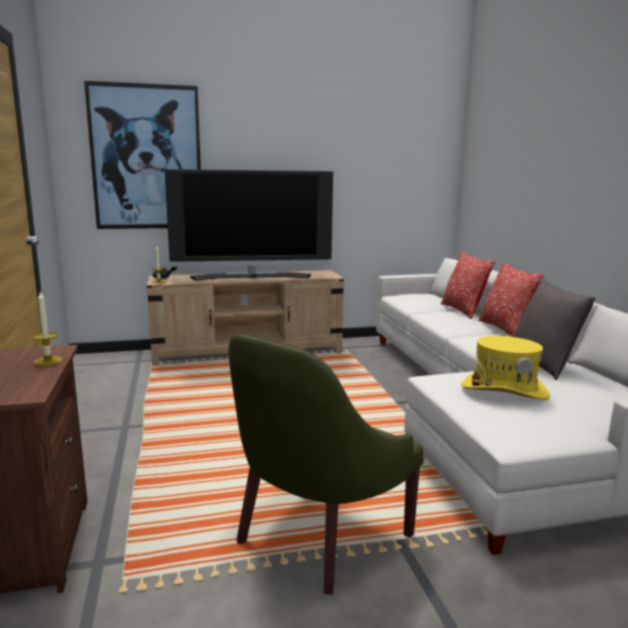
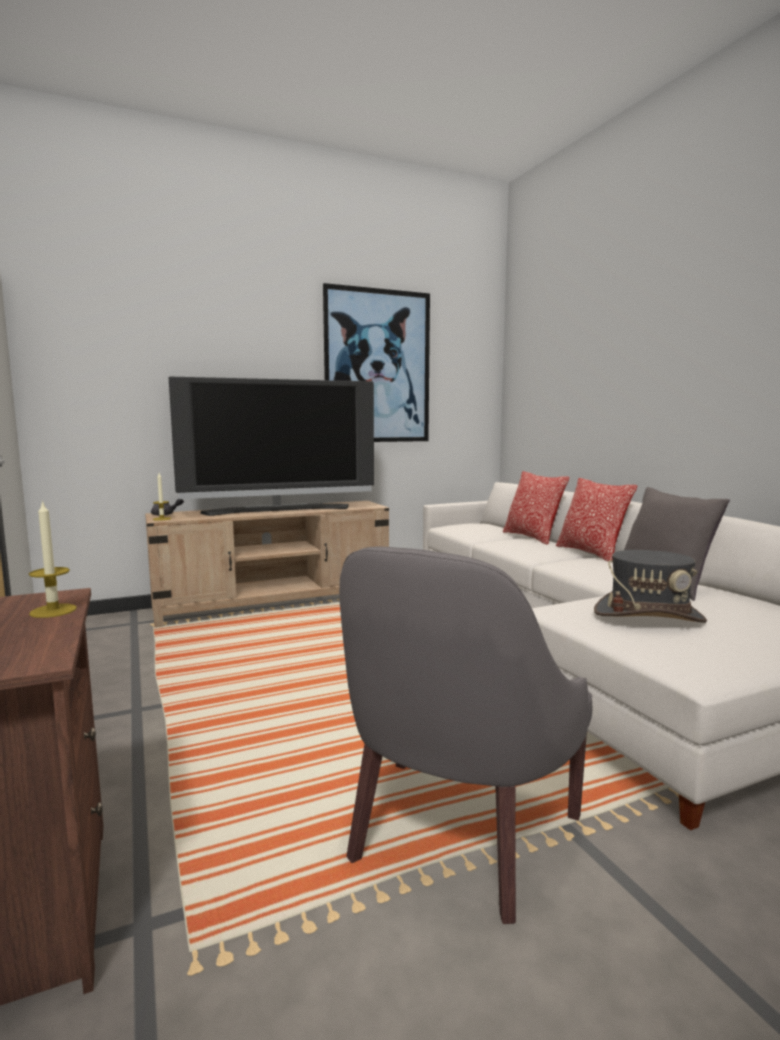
camera: 10 degrees left, 5 degrees down
picture [84,81,201,229] -> picture moved to [323,283,430,442]
green armchair [229,334,424,595] -> grey armchair [339,547,592,924]
yellow hat [461,336,550,400] -> grey hat [594,550,707,623]

